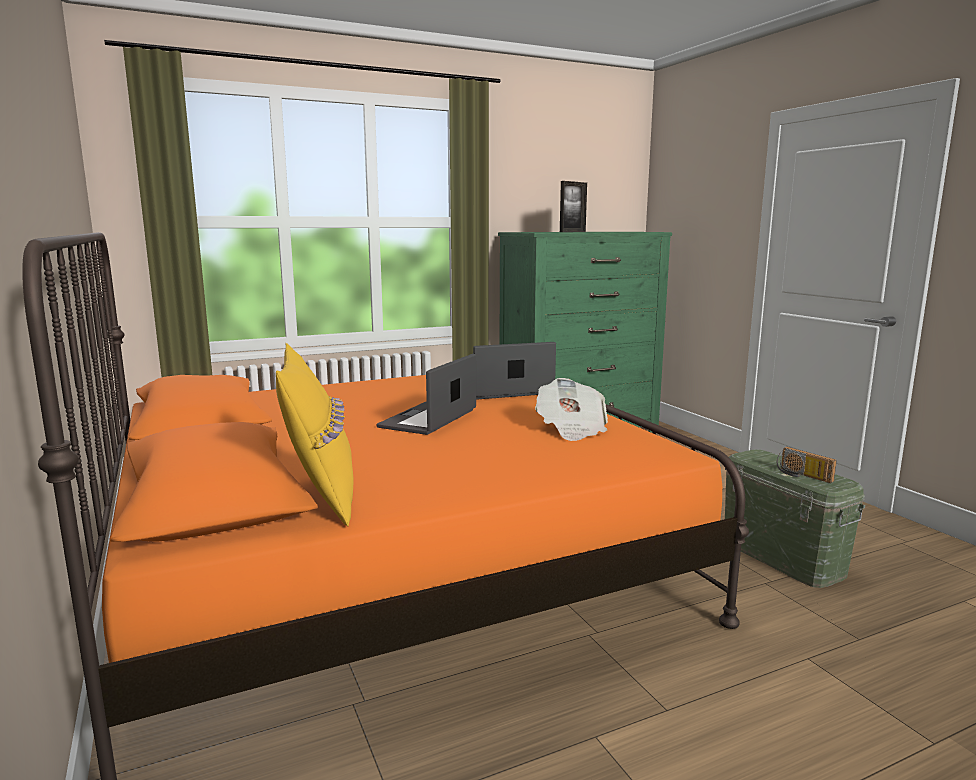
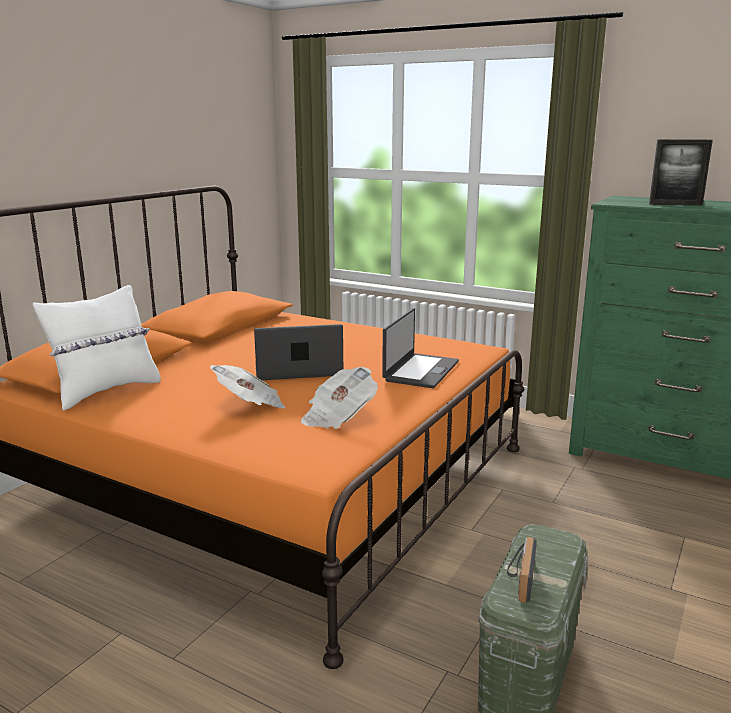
camera: 55 degrees right, 5 degrees up
yellow pillow [276,343,354,526] -> white pillow [33,285,161,411]
laptop [473,342,556,400] -> laptop turned 75 degrees clockwise [382,308,459,388]
none -> newspaper [210,365,285,409]

